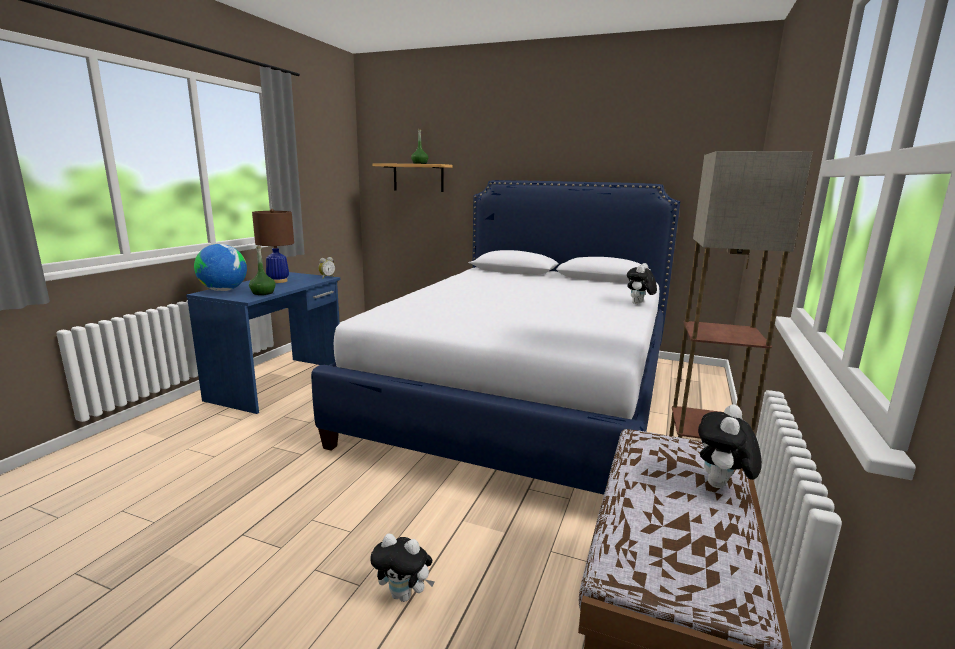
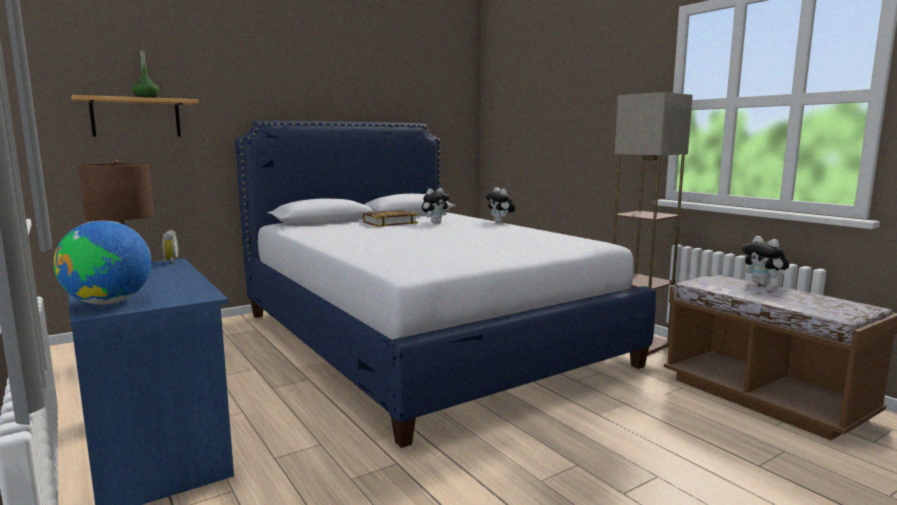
camera: 55 degrees left, 5 degrees down
green bottle [249,246,276,295] -> none
plush toy [371,533,434,602] -> plush toy moved to [422,188,450,223]
none -> book [362,210,418,227]

